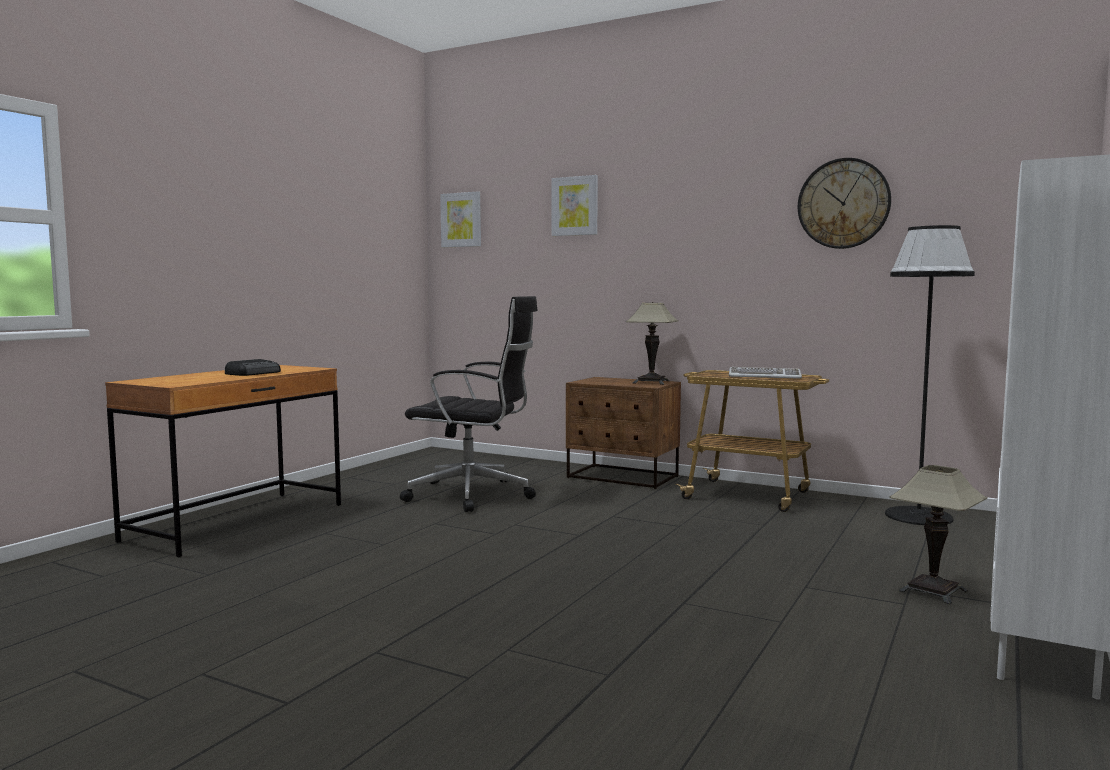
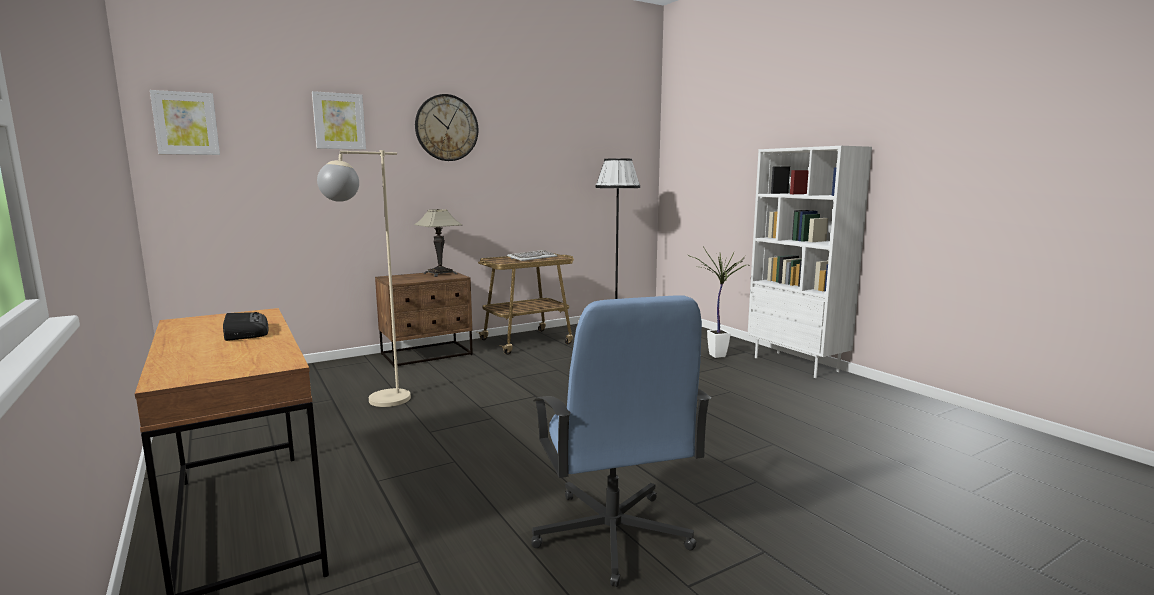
camera: 60 degrees left, 5 degrees up
black office chair [400,296,538,512] -> beige floor lamp [317,150,411,407]
wall clock [798,158,891,249] -> wall clock moved to [415,94,478,161]
table lamp [889,465,987,605] -> potted plant [687,246,746,358]
none -> blue office chair [531,296,711,587]

